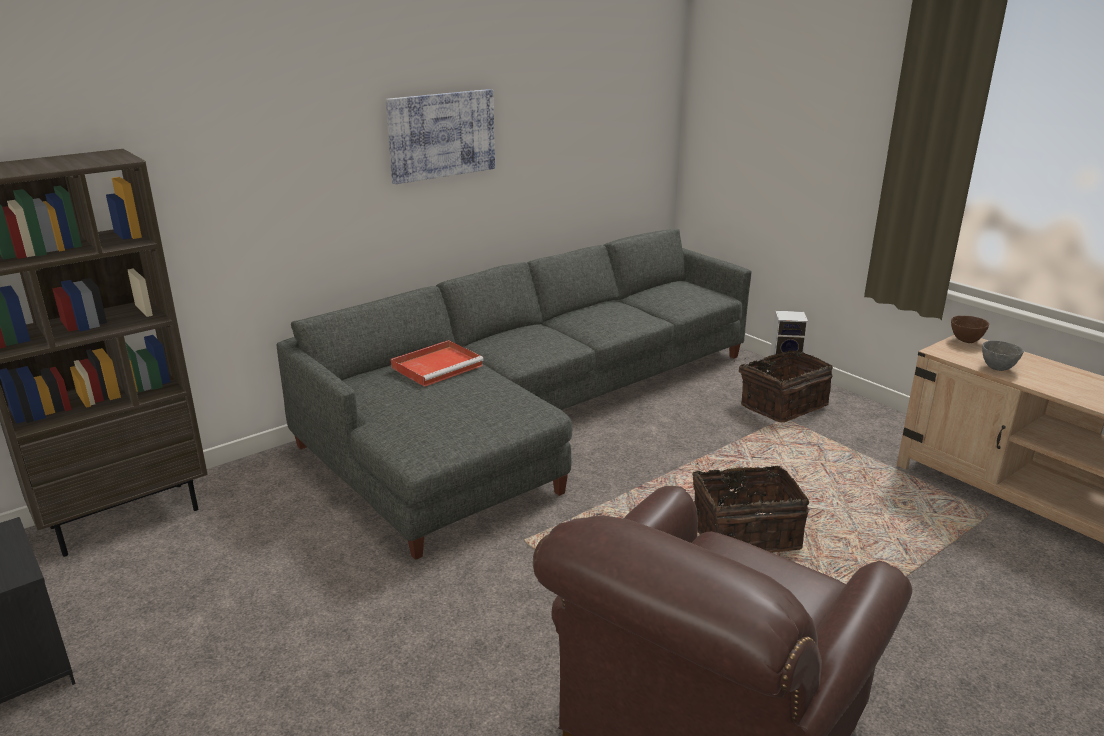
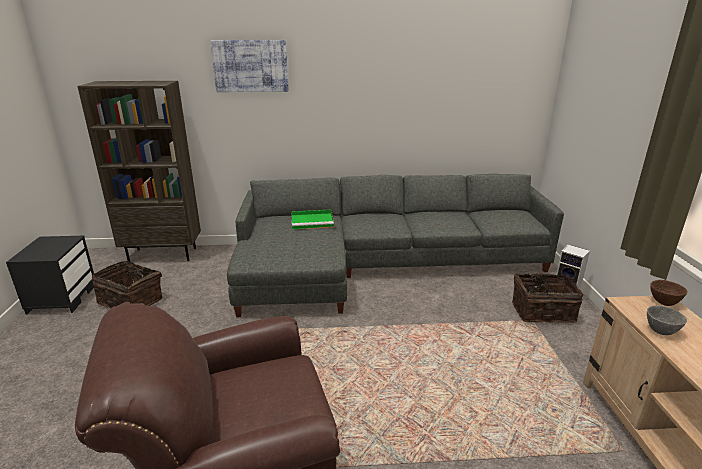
camera: 35 degrees right, 0 degrees up
picture [386,89,495,184] -> picture moved to [210,40,289,92]
red tray [391,340,484,387] -> green tray [291,210,334,230]
basket [692,463,809,553] -> basket moved to [92,261,162,308]

